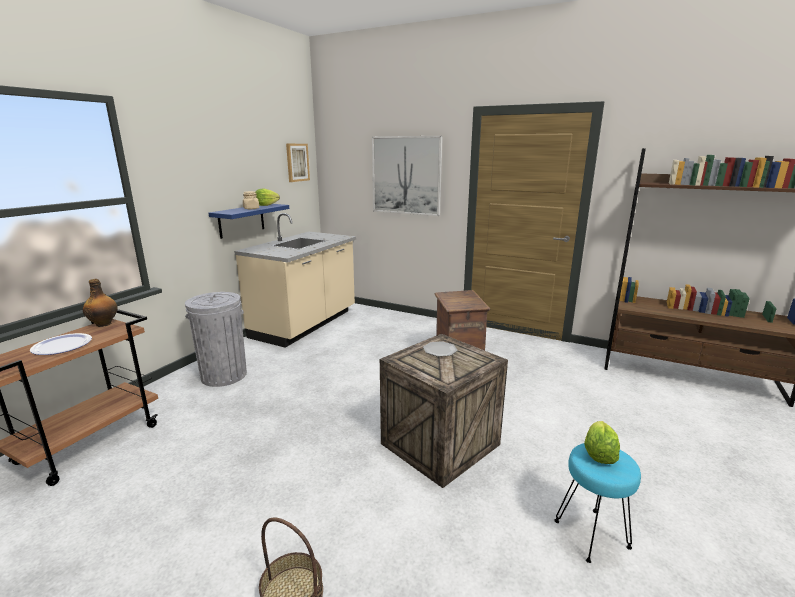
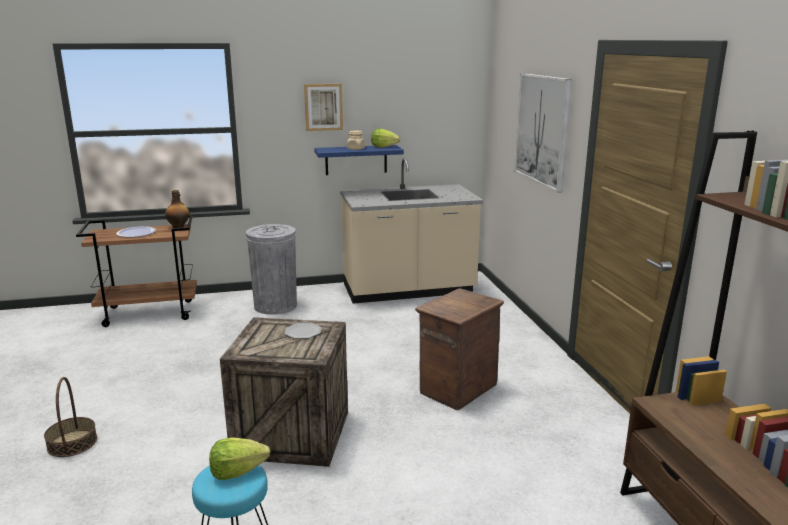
camera: 50 degrees right, 0 degrees up
picture [286,144,310,182] -> picture moved to [304,84,343,131]

